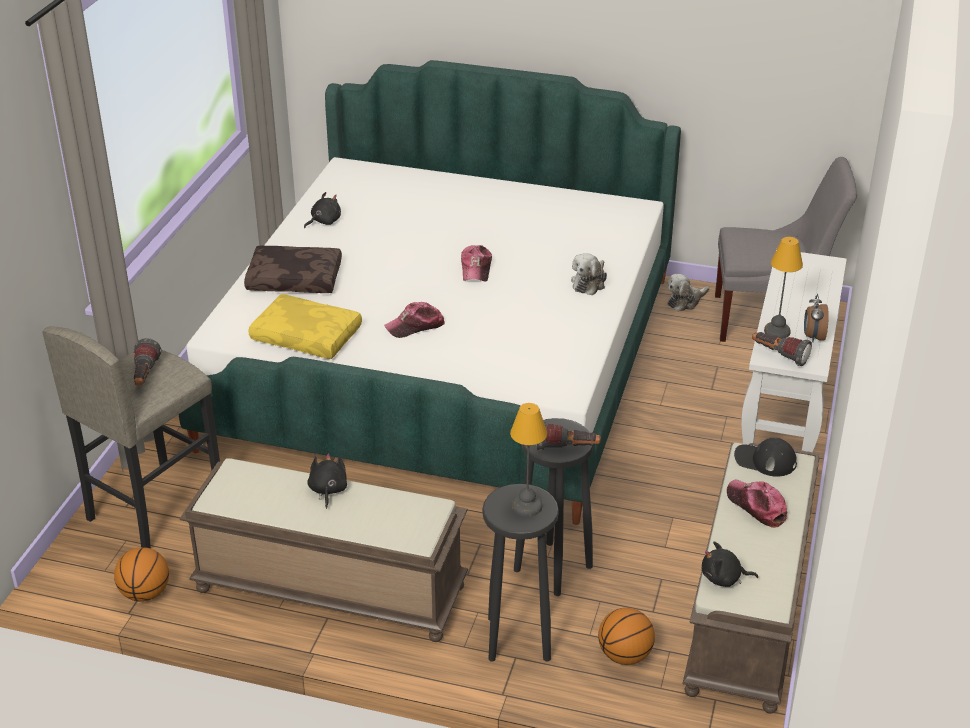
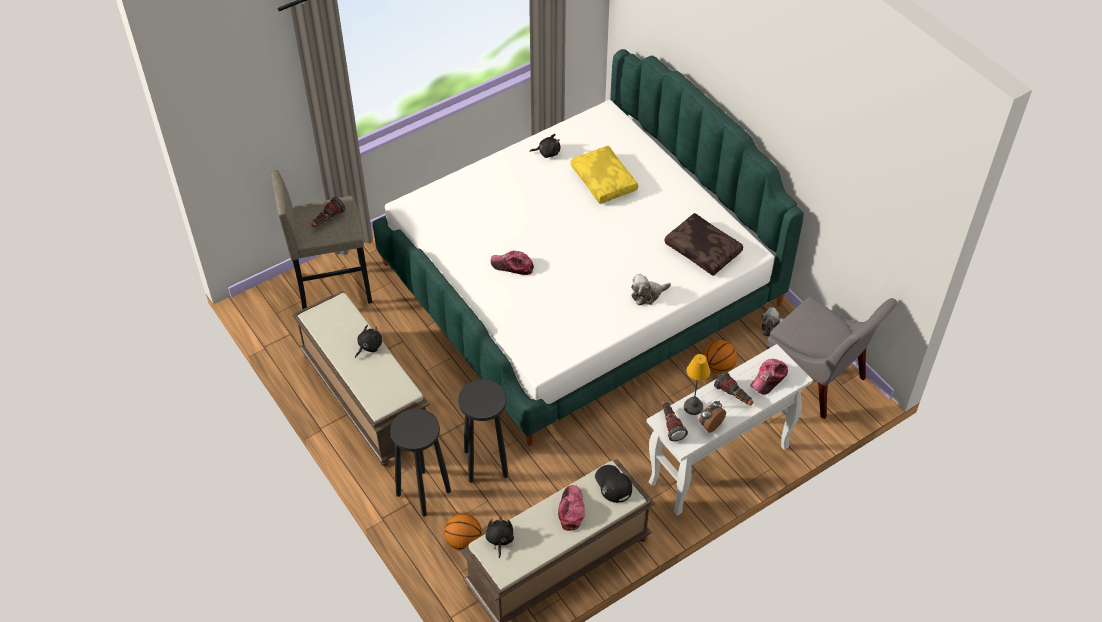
camera: 40 degrees right, 15 degrees up
basketball [114,547,169,602] -> basketball moved to [703,340,737,374]
brown pillow [244,246,342,293] -> brown pillow moved to [665,213,743,276]
yellow pillow [248,294,362,359] -> yellow pillow moved to [571,146,638,204]
cap [461,245,492,281] -> cap moved to [750,359,788,395]
table lamp [510,403,547,517] -> none
flashlight [536,422,601,451] -> flashlight moved to [714,371,753,405]
black plush toy [702,541,758,587] -> black plush toy turned 45 degrees clockwise [486,516,514,559]

